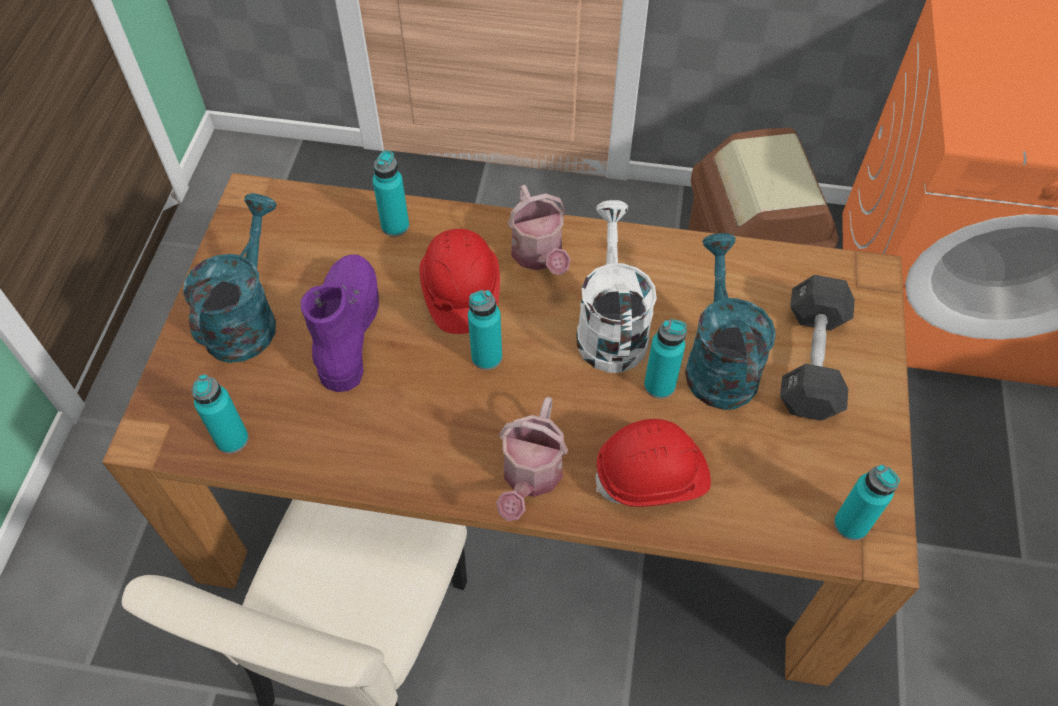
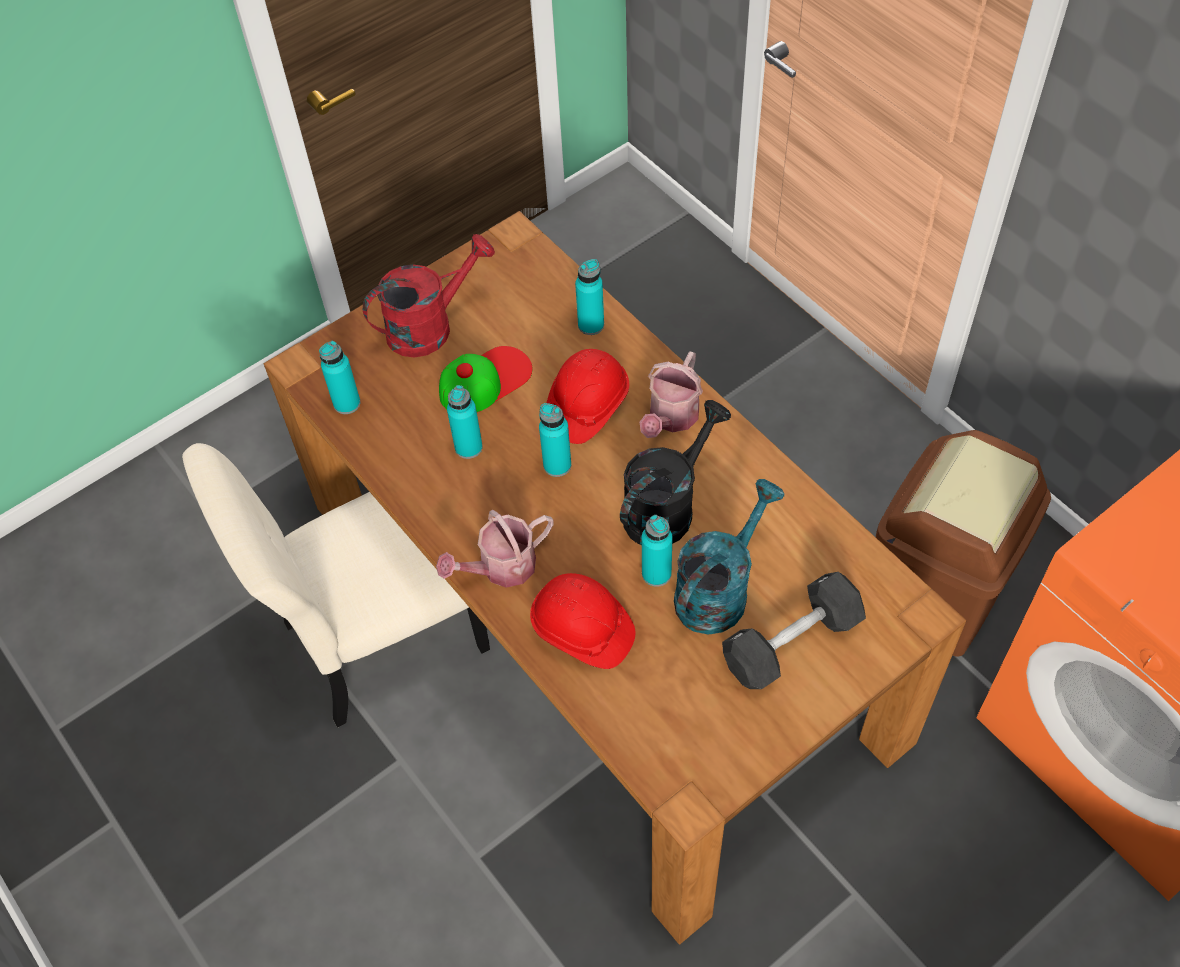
camera: 45 degrees right, 0 degrees up
turquoise watering can [183,193,277,363] -> red watering can [363,234,495,358]
purple boot [301,254,379,392] -> cap [439,346,532,412]
white watering can [576,200,657,373] -> black watering can [620,400,731,545]
turquoise bottle [834,464,900,540] -> turquoise bottle moved to [447,385,483,459]

